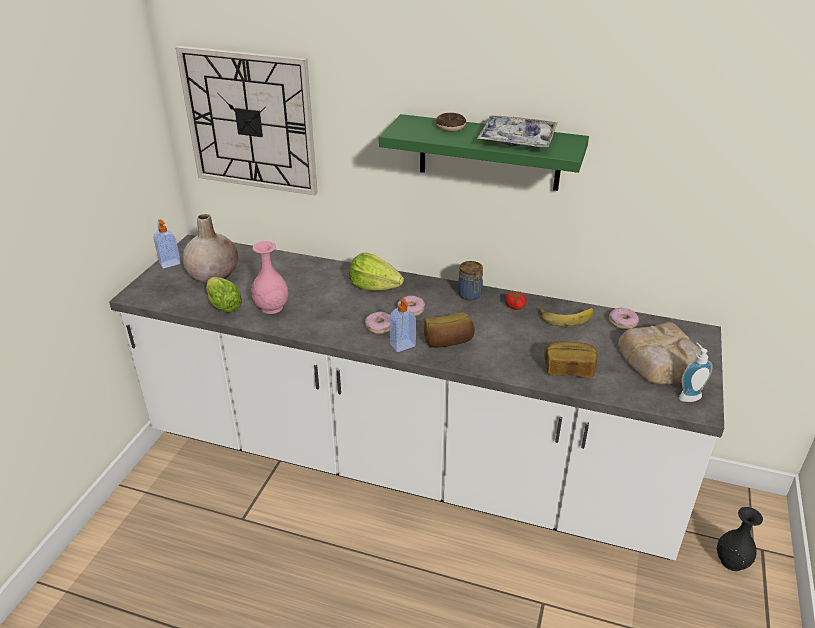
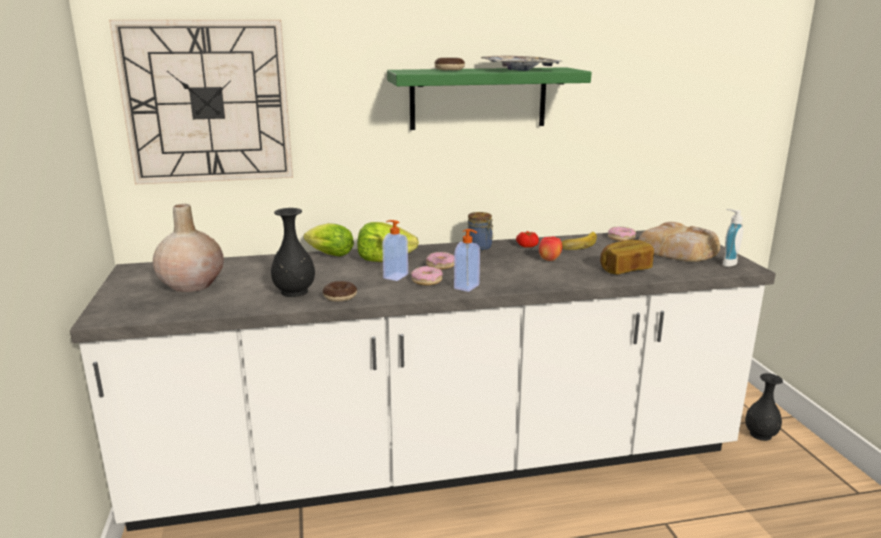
camera: 30 degrees left, 15 degrees down
soap dispenser [154,219,181,268] -> soap dispenser moved to [382,220,408,281]
lettuce [206,277,242,313] -> lettuce moved to [304,223,354,256]
pink vase [251,241,288,314] -> black vase [271,208,315,297]
bread [424,312,475,348] -> none
none -> donut [323,281,357,302]
none -> apple [539,236,562,261]

